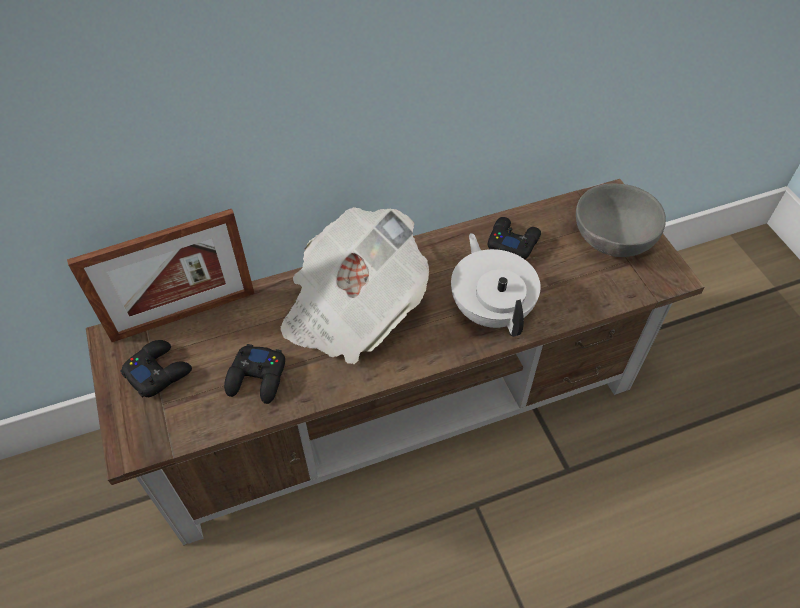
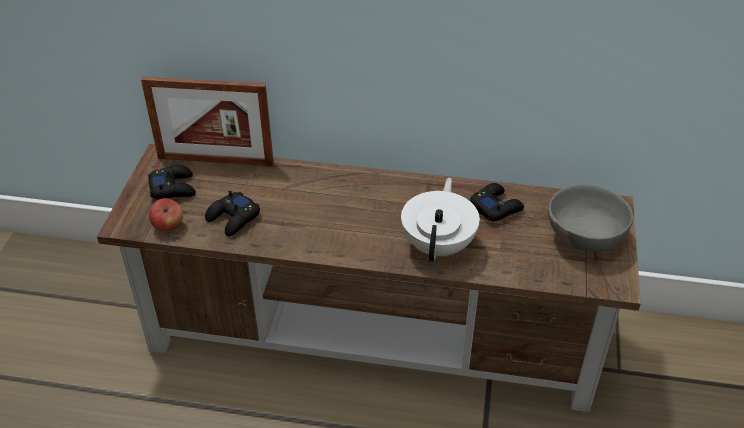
camera: 30 degrees right, 10 degrees down
newspaper [280,207,429,364] -> none
none -> apple [149,198,183,232]

